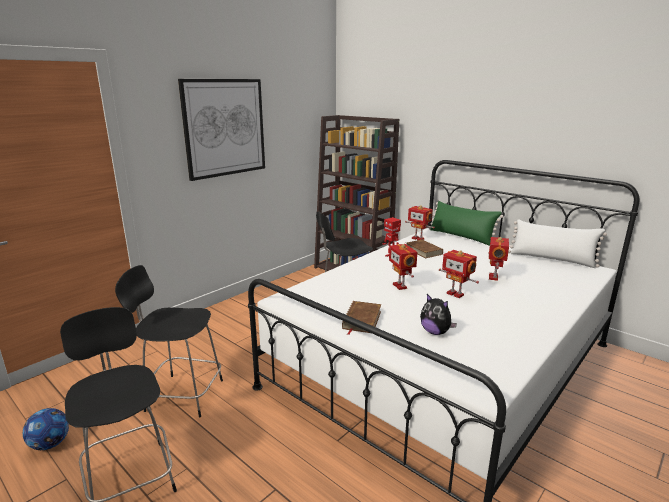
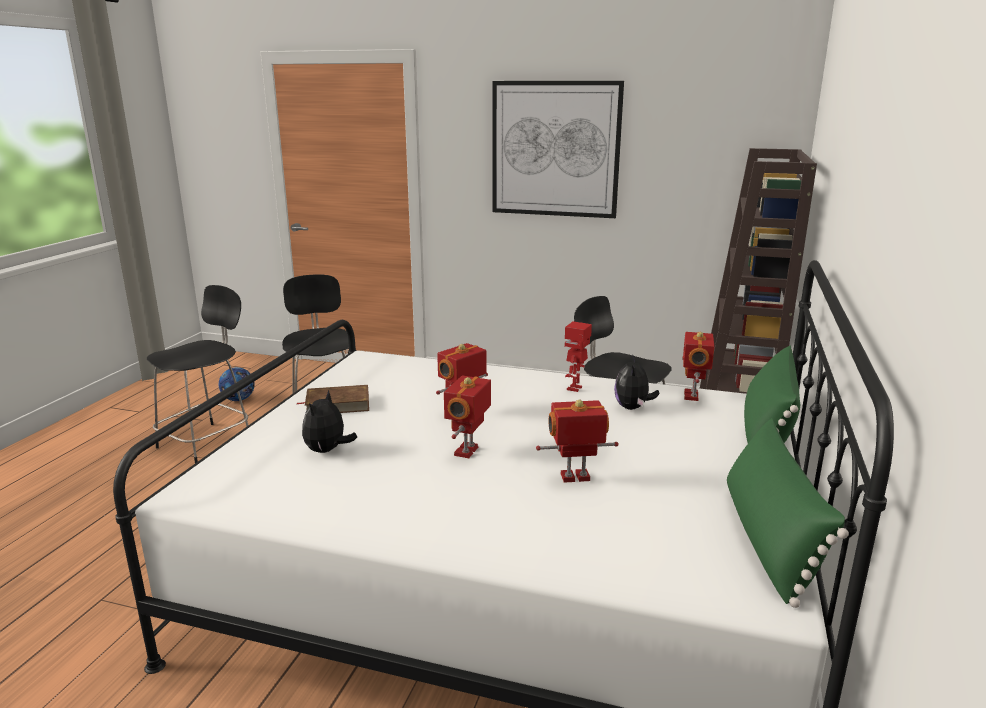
camera: 65 degrees right, 0 degrees up
brown book [407,240,443,258] -> plush toy [614,356,659,410]
white pillow [508,219,607,268] -> green pillow [727,418,849,608]

